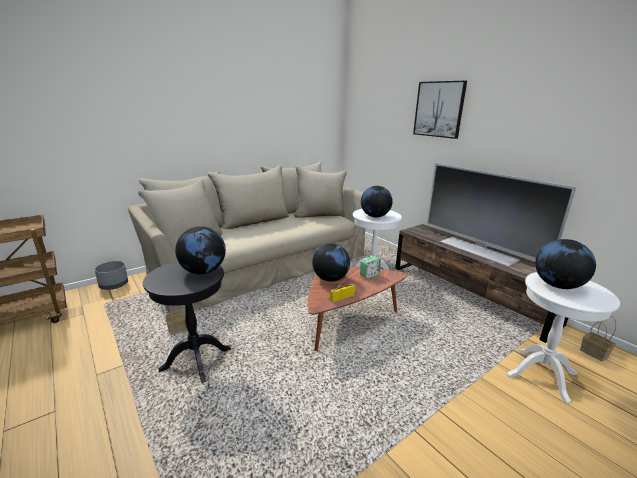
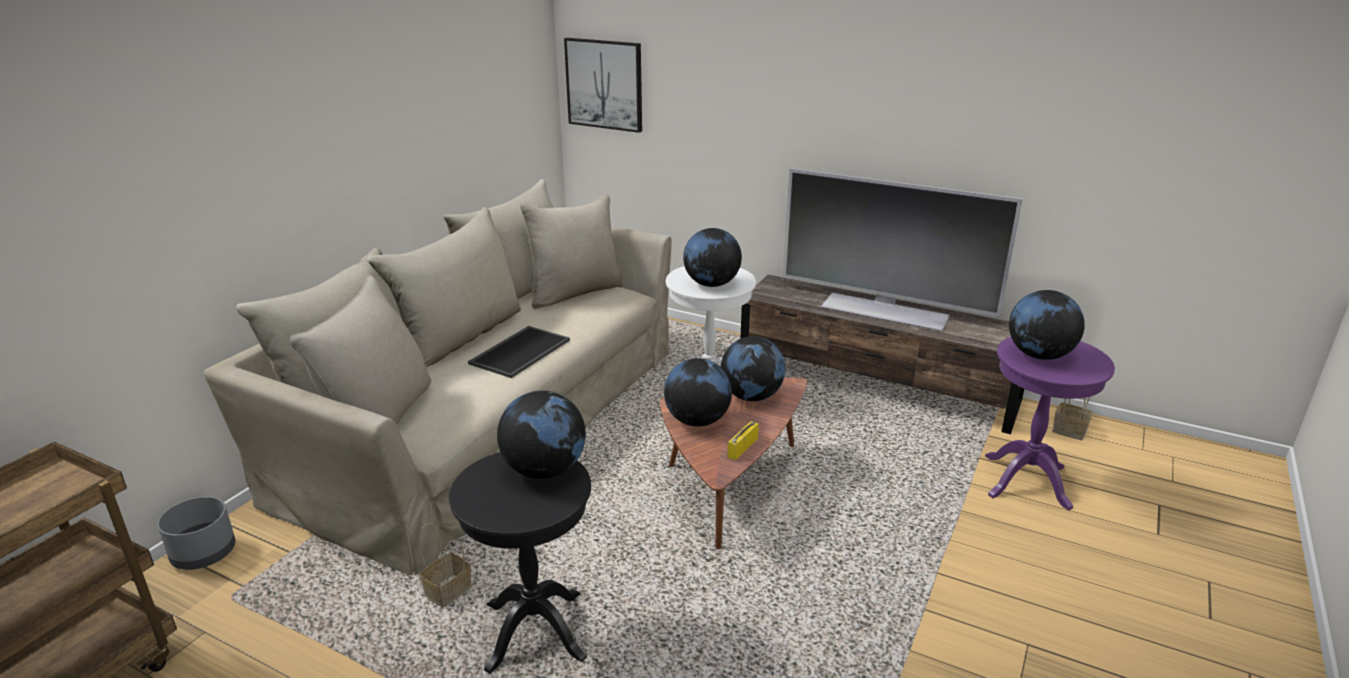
camera: 25 degrees left, 5 degrees up
alarm clock [360,256,381,279] -> globe [721,336,786,401]
picture [413,81,467,139] -> picture moved to [564,38,642,133]
white side table [507,272,620,404] -> purple side table [985,337,1115,510]
none -> tray [468,326,570,378]

